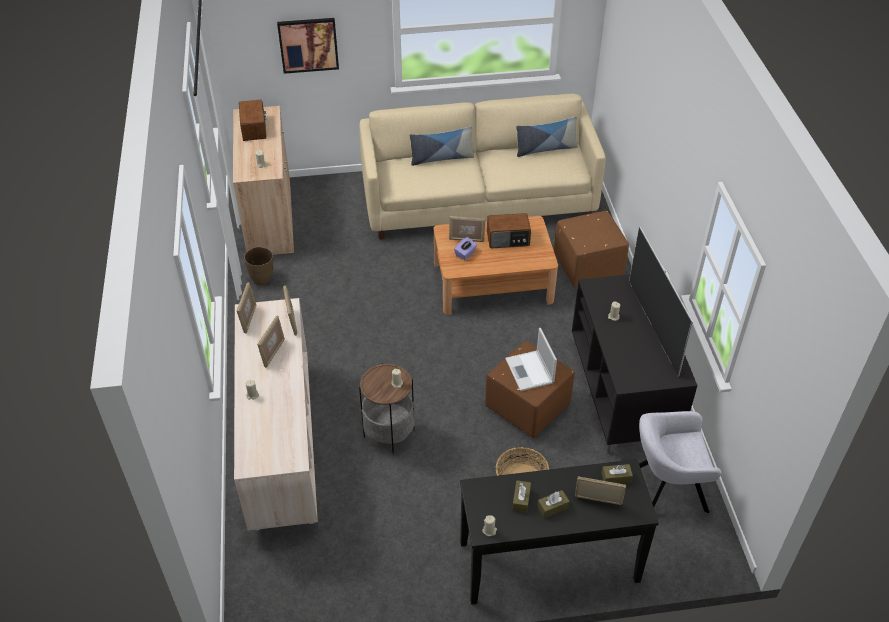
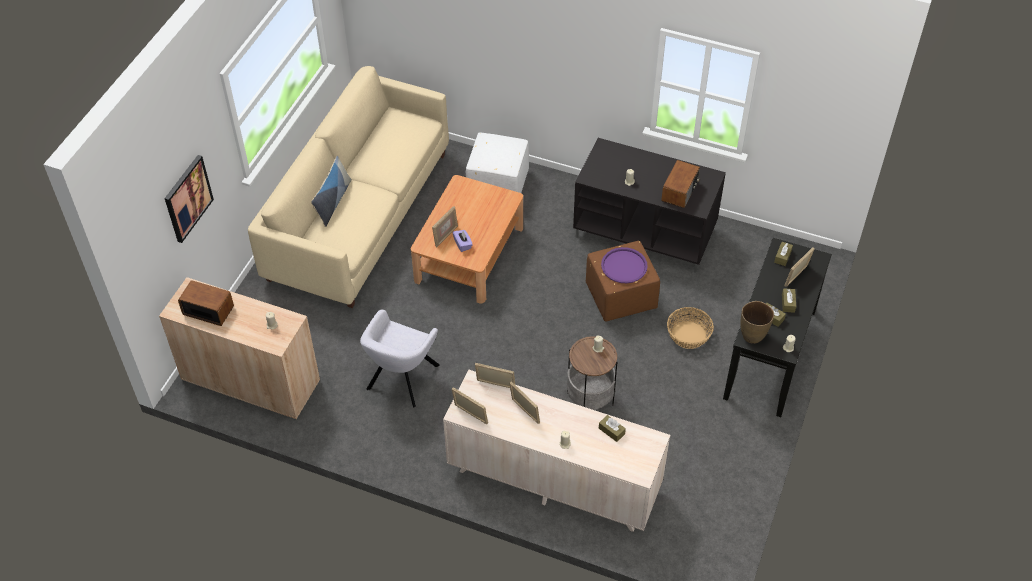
camera: 60 degrees left, 5 degrees up
brown vase [244,247,273,285] -> brown vase moved to [740,301,774,344]
radio [487,213,531,248] -> radio moved to [661,160,700,208]
laptop [505,328,557,391] -> purple tray [601,247,648,283]
pillow [516,117,578,157] -> none
brown ottoman [554,211,629,286] -> white ottoman [466,132,529,193]
television [629,227,693,377] -> none
grey armchair [639,411,722,513] -> grey armchair moved to [360,310,440,407]
none -> brown tissue box [599,415,626,442]

